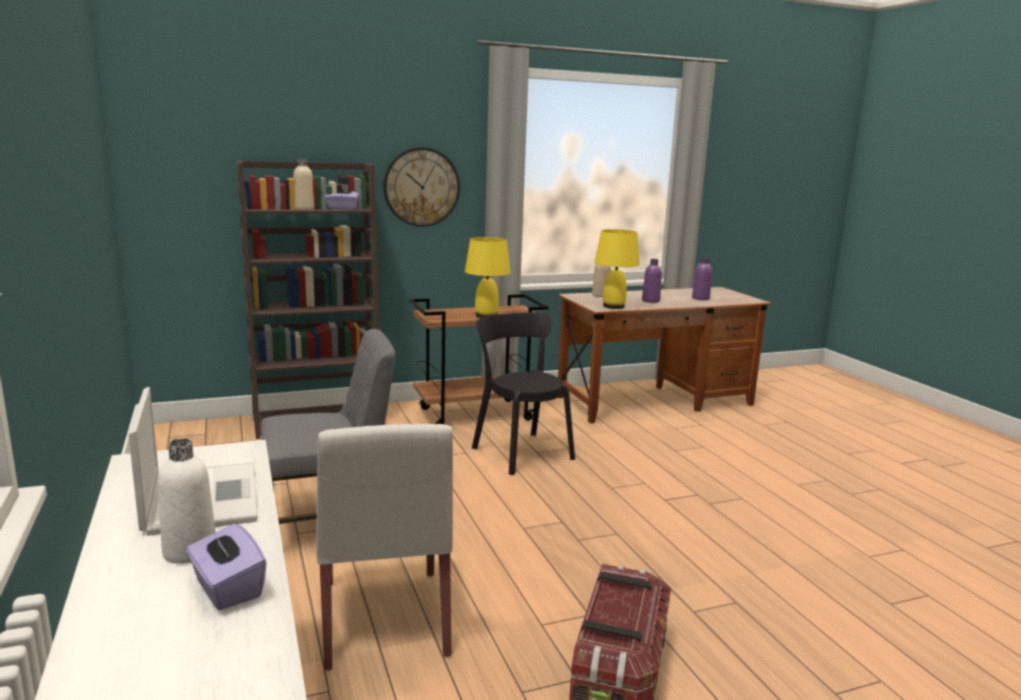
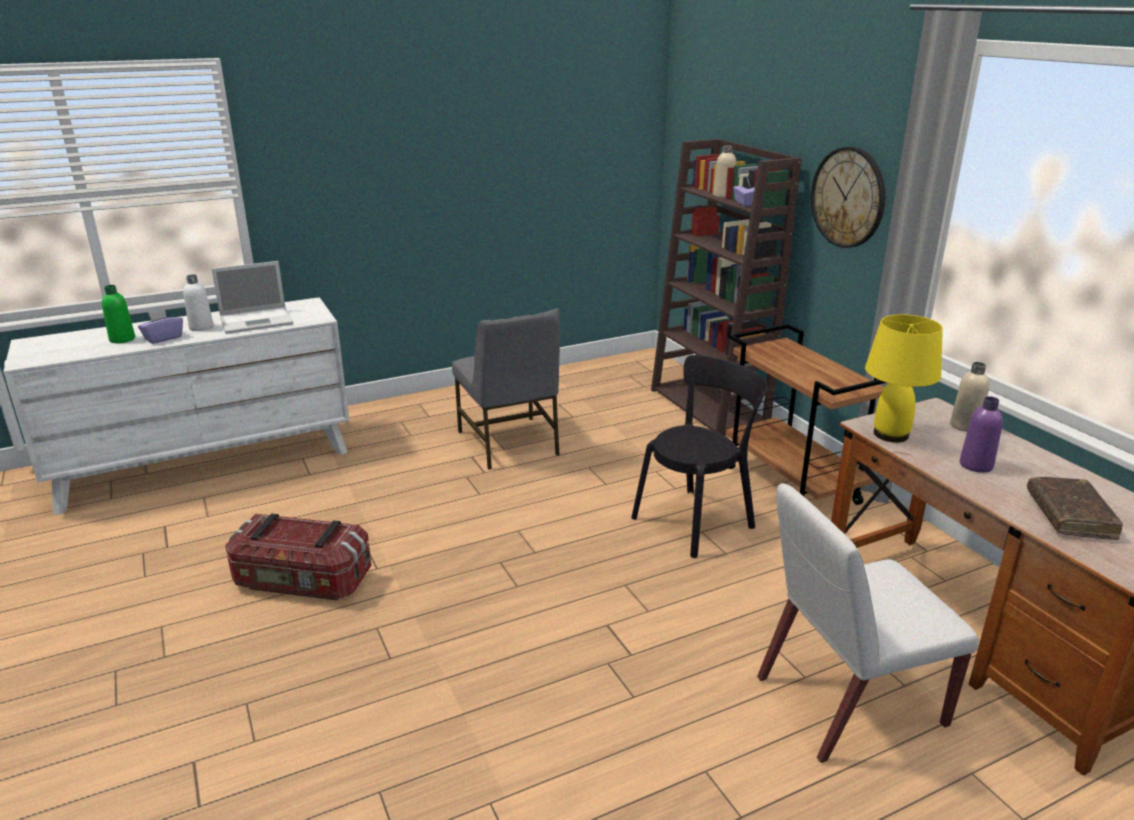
camera: 85 degrees right, 10 degrees up
white chair [316,424,453,671] -> white chair moved to [757,483,979,763]
yellow table lamp [465,237,511,318] -> none
purple bottle [692,257,712,300] -> brown book [1027,477,1123,540]
none -> green bottle [102,285,135,343]

